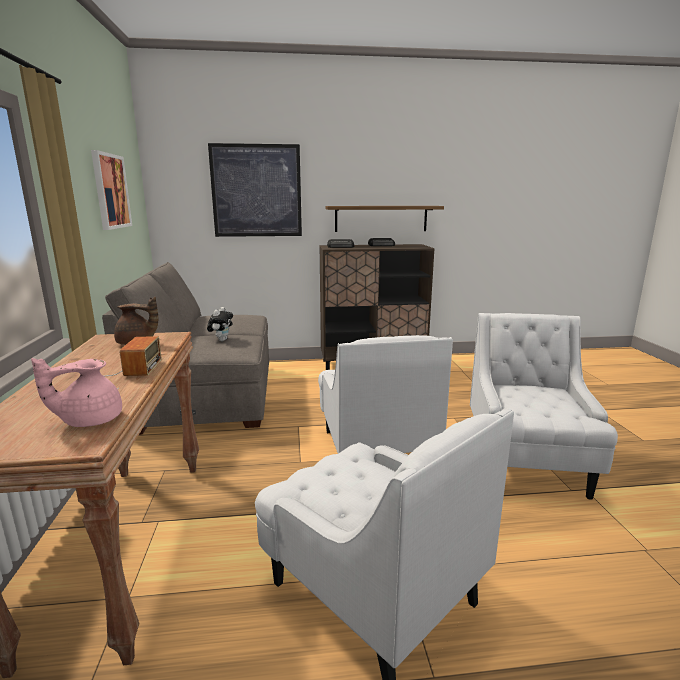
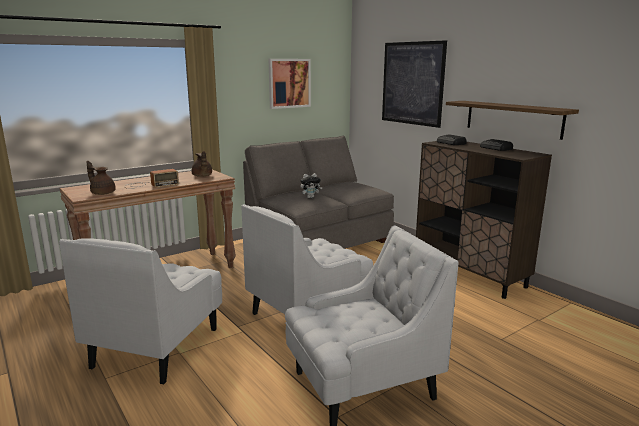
camera: 60 degrees right, 0 degrees up
pink teapot [31,358,122,427] -> brown teapot [87,161,116,195]

